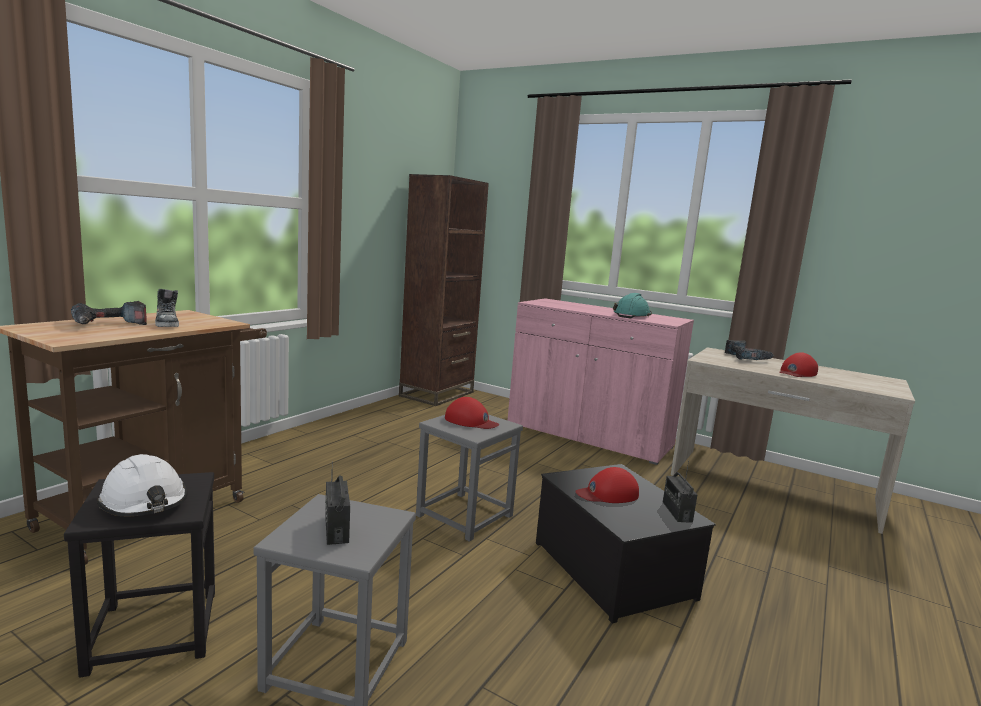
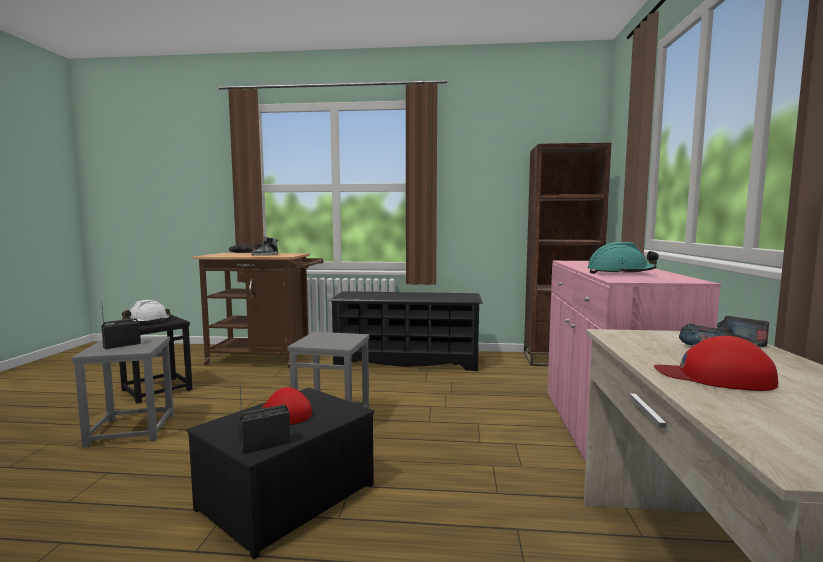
camera: 65 degrees right, 5 degrees down
red cap [445,397,500,429] -> none
none -> black shoe rack [328,291,483,371]

